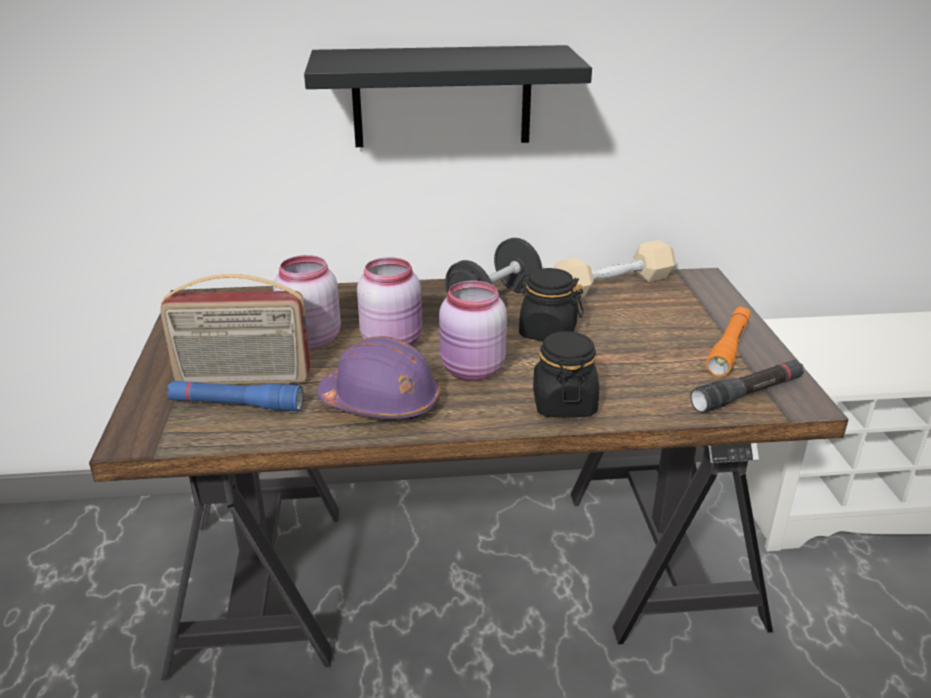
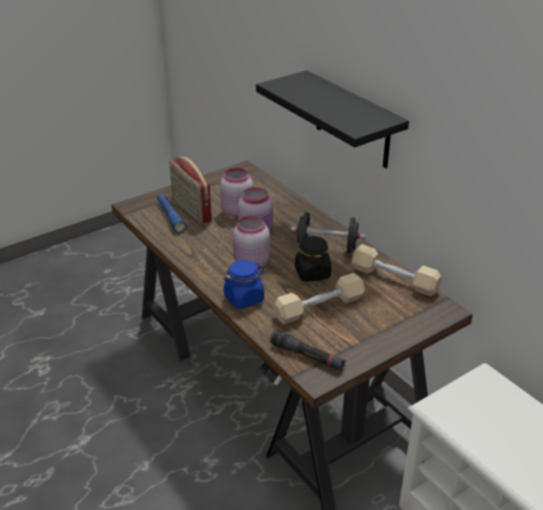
camera: 60 degrees right, 5 degrees up
purple hard hat [317,336,441,419] -> none
black jar [533,331,599,418] -> blue jar [223,260,265,309]
orange flashlight [706,307,751,376] -> none
none -> beige dumbbell [274,273,365,325]

